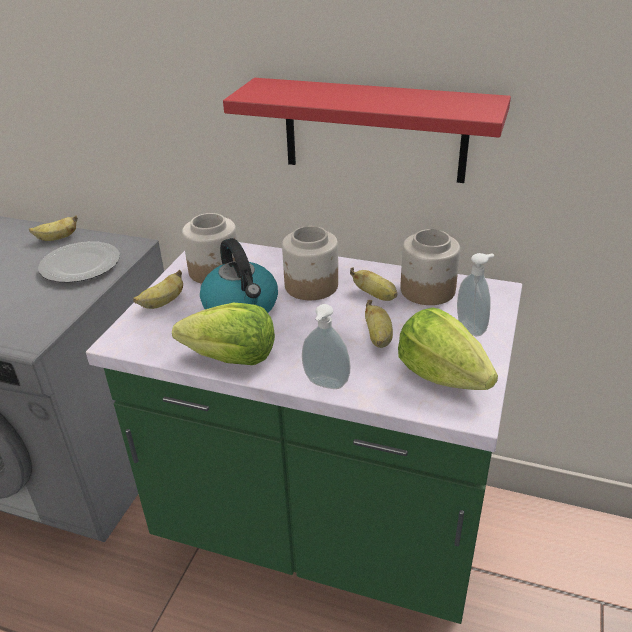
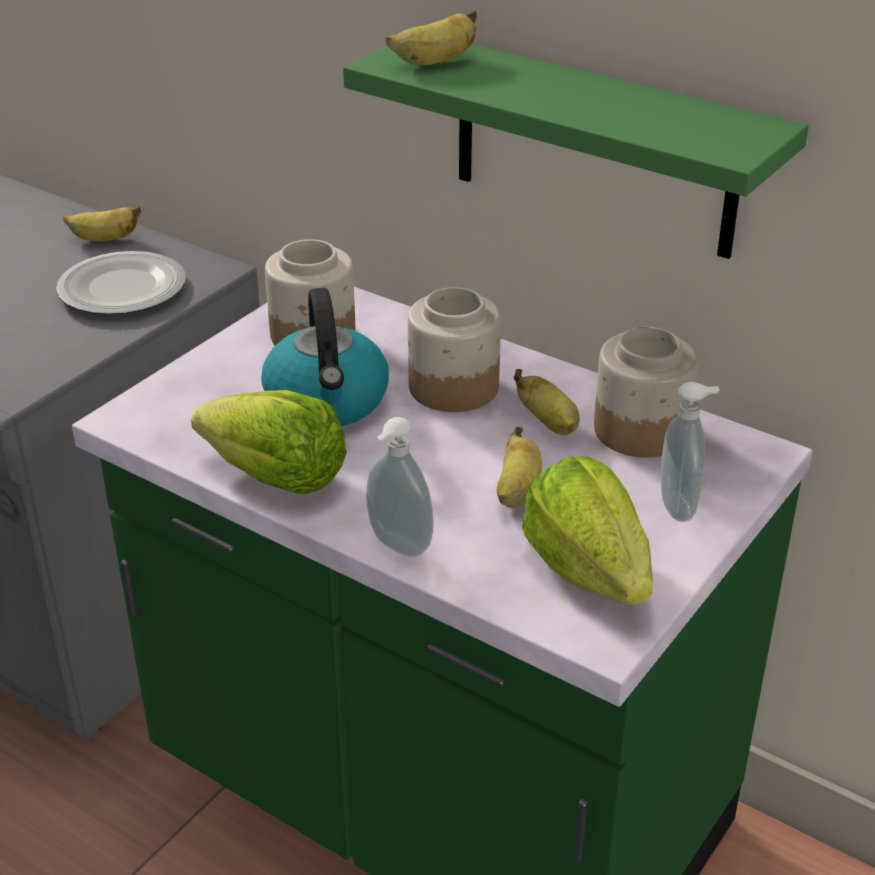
camera: 15 degrees right, 0 degrees up
banana [133,270,183,309] -> banana moved to [386,9,477,65]
red shelf [223,78,511,183] -> green shelf [343,44,809,259]

